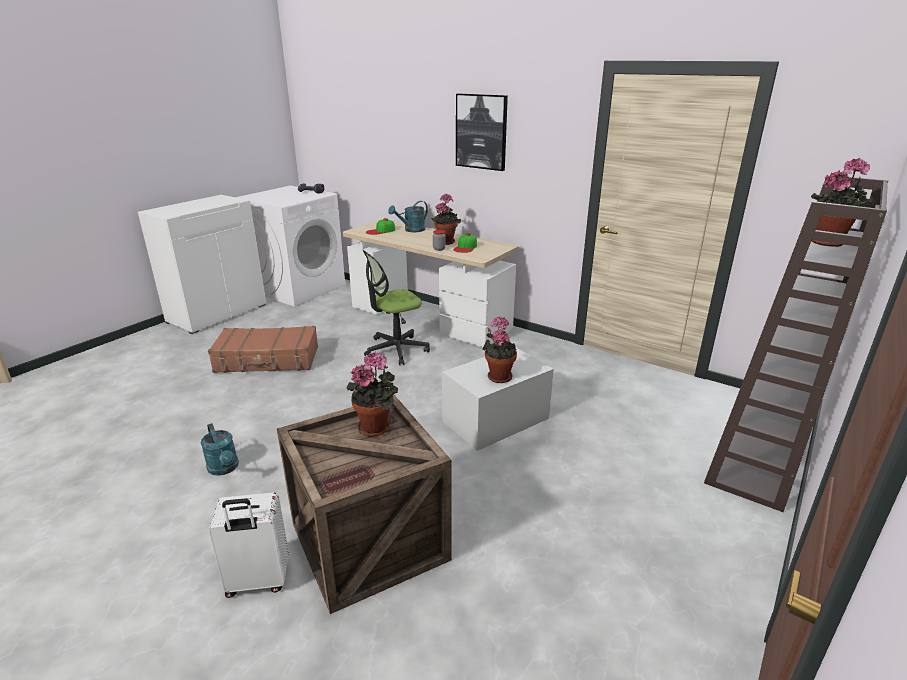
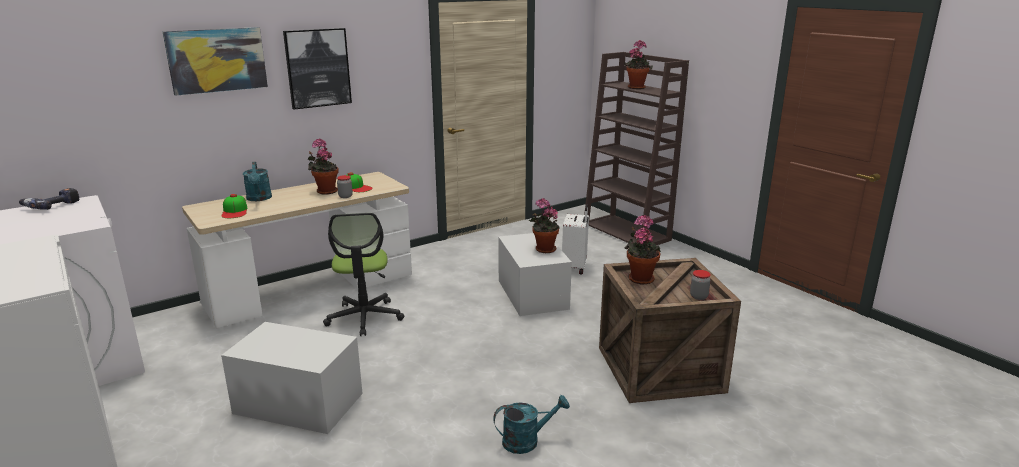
camera: 70 degrees left, 5 degrees down
brown suitcase [208,326,318,373] -> white storage box [221,322,363,434]
white suitcase [208,492,289,598] -> white suitcase moved to [562,204,589,274]
none -> picture [163,27,268,96]
none -> jar [690,270,711,300]

